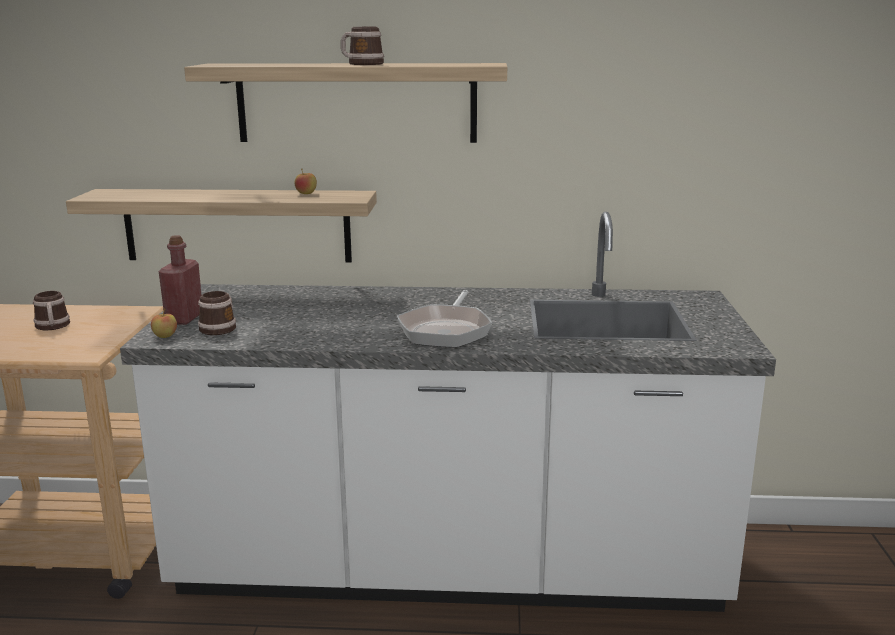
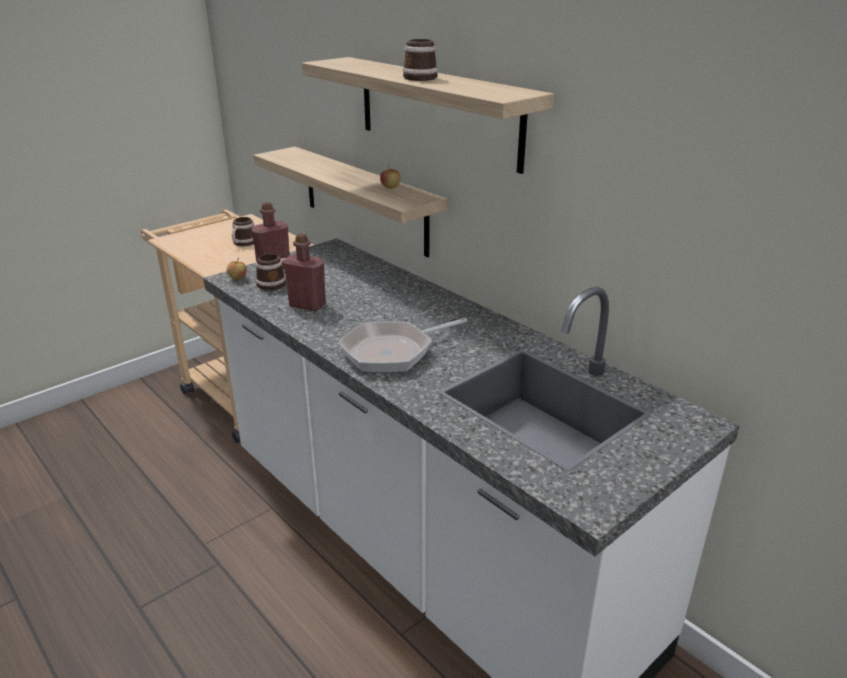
camera: 45 degrees right, 10 degrees up
none -> red bottle [284,234,326,311]

